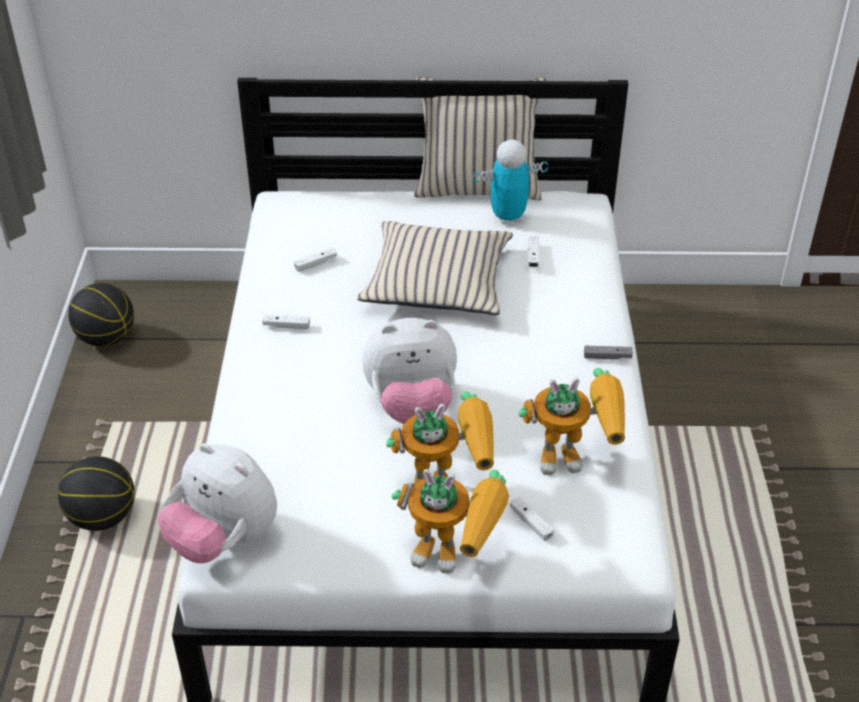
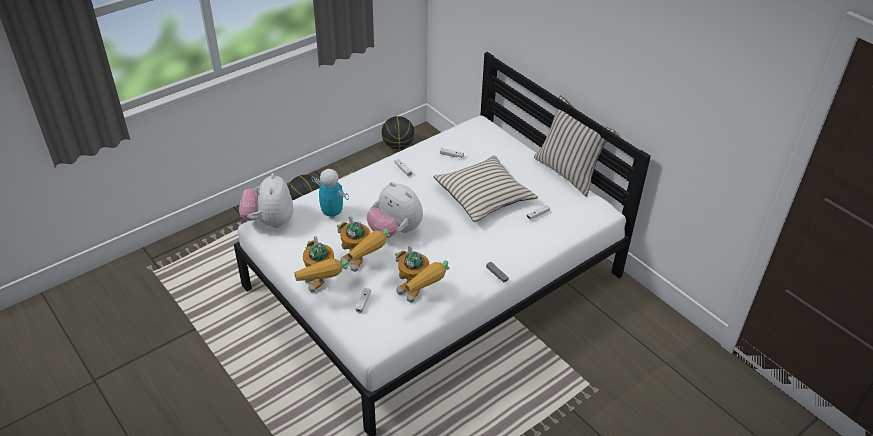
camera: 50 degrees right, 0 degrees up
toy robot [473,139,548,224] -> toy robot moved to [311,169,349,219]

